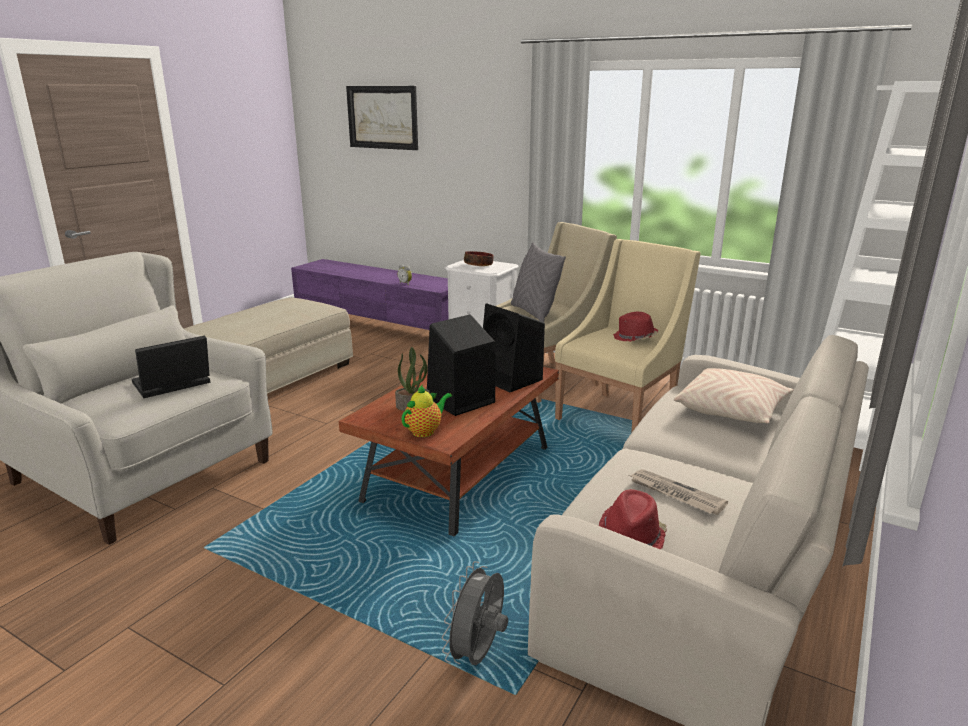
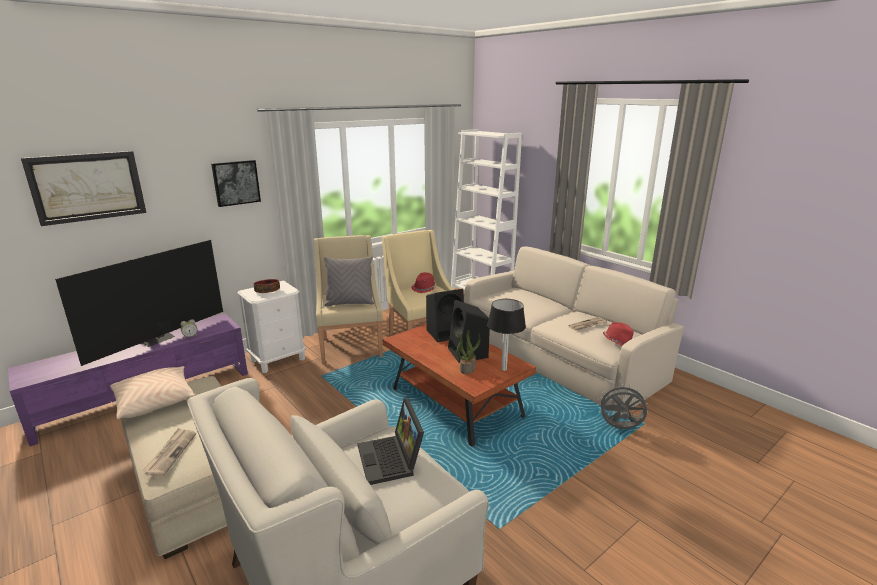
camera: 70 degrees left, 0 degrees up
teapot [401,384,452,437] -> table lamp [487,299,526,371]
grey fan [442,561,508,665] -> grey fan turned 150 degrees clockwise [598,384,649,429]
beige pillow [674,368,794,423] -> beige pillow moved to [110,366,195,419]
none -> television [55,240,223,366]
none -> newspaper [142,428,196,476]
none -> picture [211,160,261,207]

